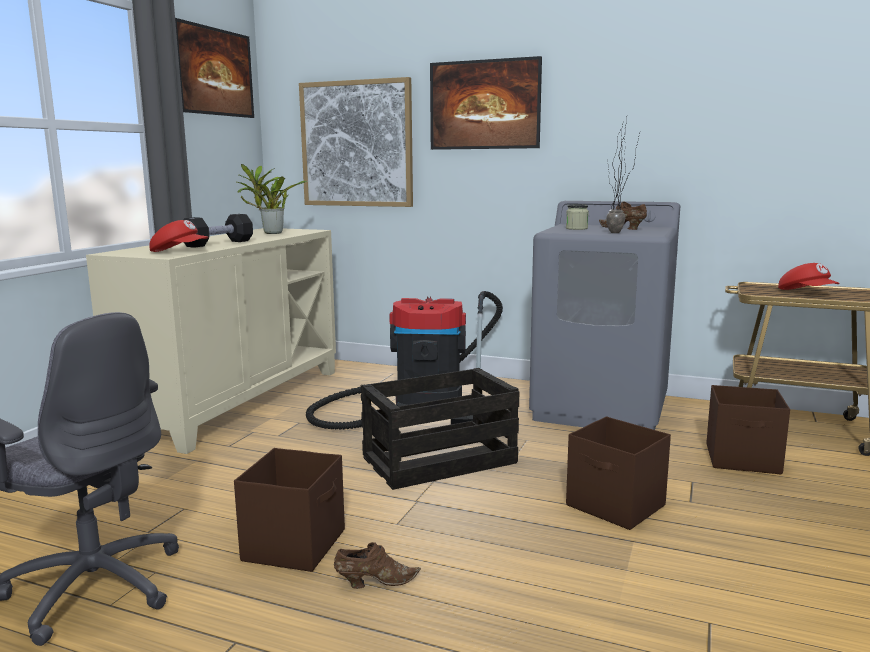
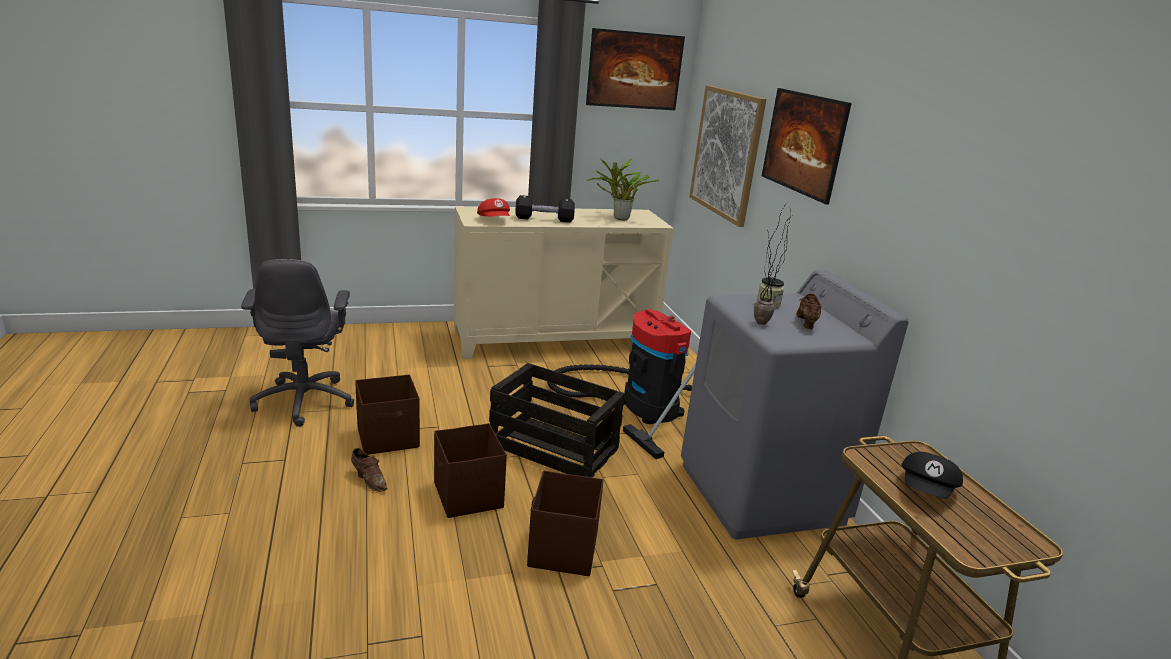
camera: 50 degrees right, 10 degrees up
brown storage box [707,385,790,474] -> brown storage box moved to [434,423,507,518]
red cap [778,263,840,290] -> black cap [901,452,963,499]

